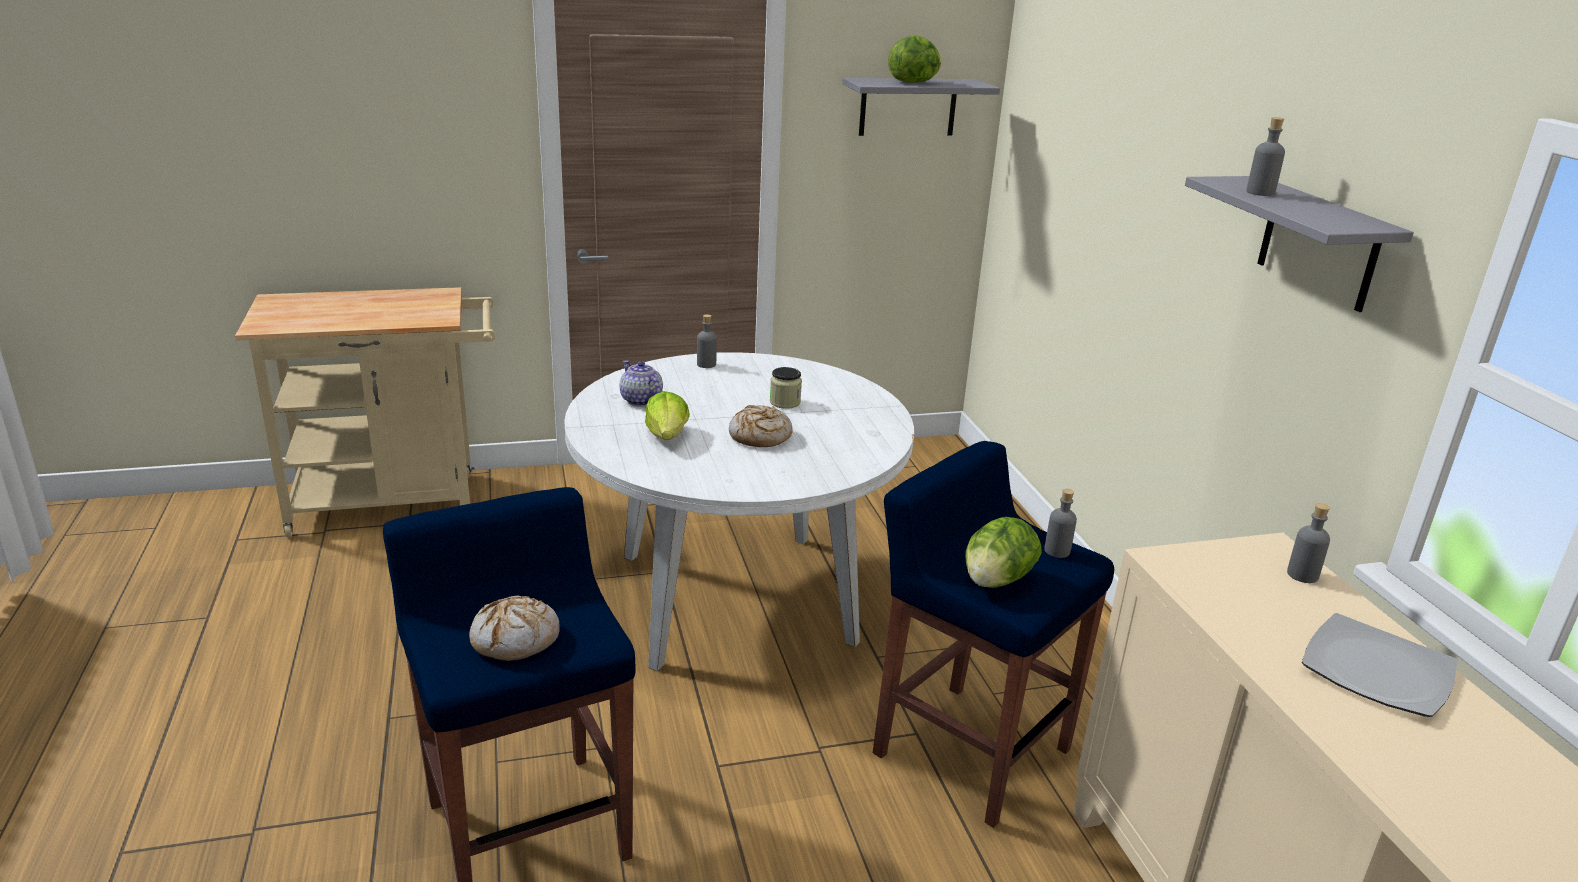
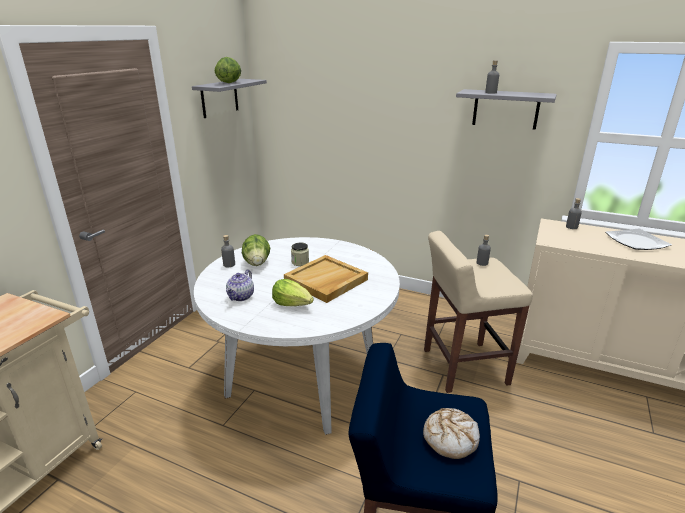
camera: 50 degrees left, 0 degrees up
teapot [620,360,663,407] -> teapot turned 75 degrees counterclockwise [226,270,254,301]
bread [729,405,793,447] -> beige tray [284,255,368,303]
blue stool [873,441,1114,828] -> beige stool [424,231,533,393]
lettuce [965,517,1042,588] -> lettuce moved to [242,234,270,266]

